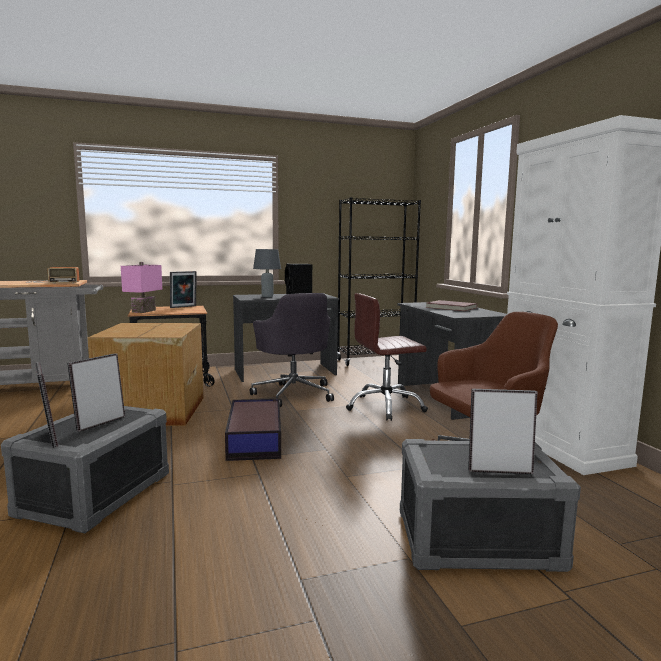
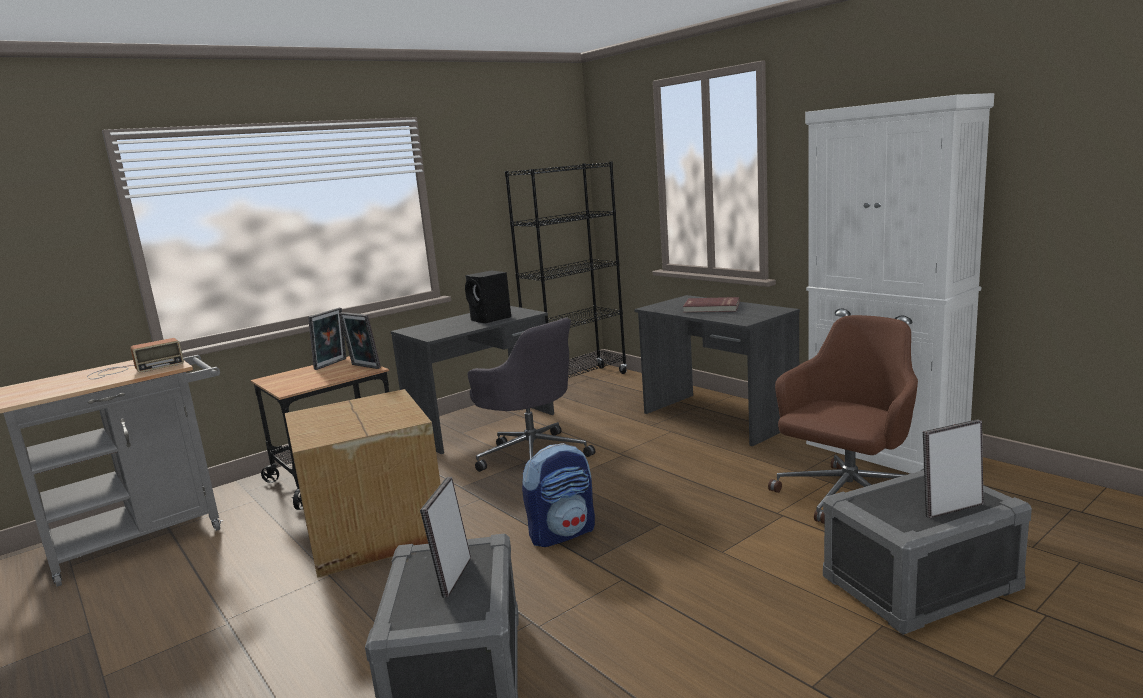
camera: 20 degrees left, 5 degrees up
picture frame [35,362,58,448] -> picture frame moved to [339,312,381,369]
pink table lamp [121,262,162,313] -> none
storage box [225,399,281,461] -> backpack [522,443,595,547]
grey table lamp [253,249,281,297] -> none
brown office chair [346,293,428,421] -> none

